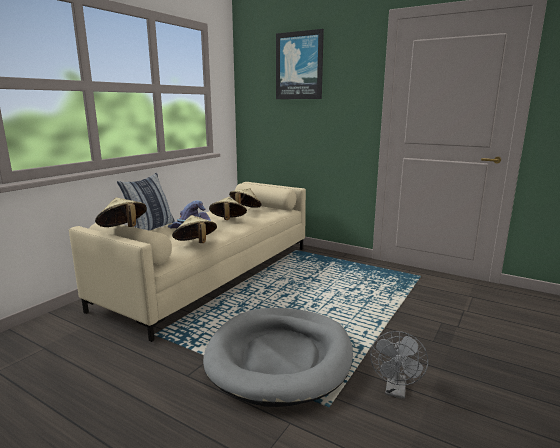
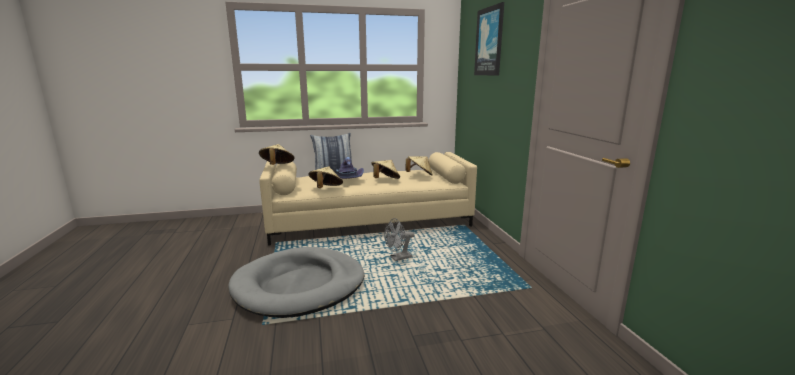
camera: 45 degrees right, 0 degrees up
grey fan [370,331,428,399] -> grey fan moved to [384,218,414,261]

